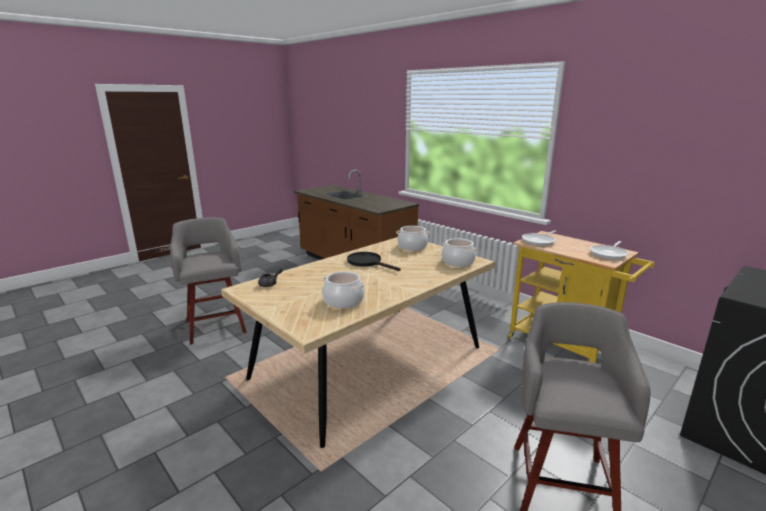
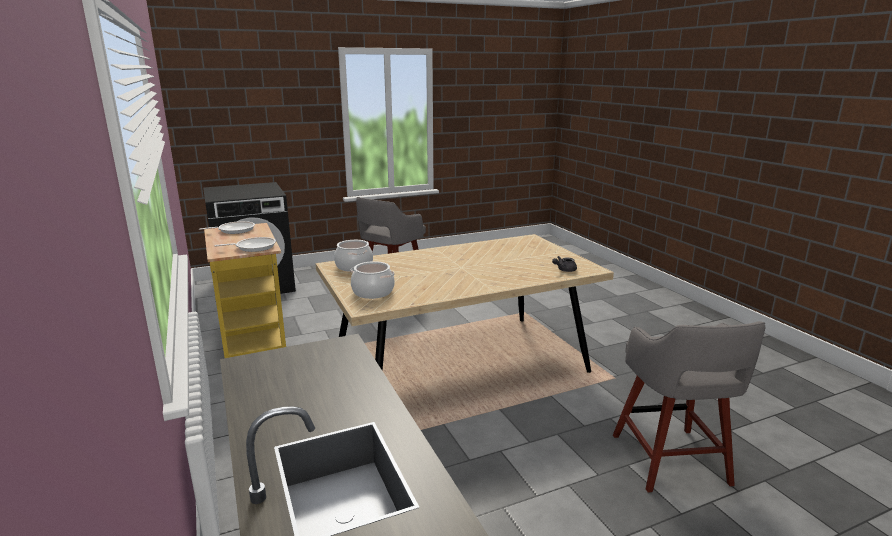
camera: 160 degrees left, 0 degrees up
cooking pot [322,271,364,309] -> none
black frying pan [347,252,401,271] -> none

